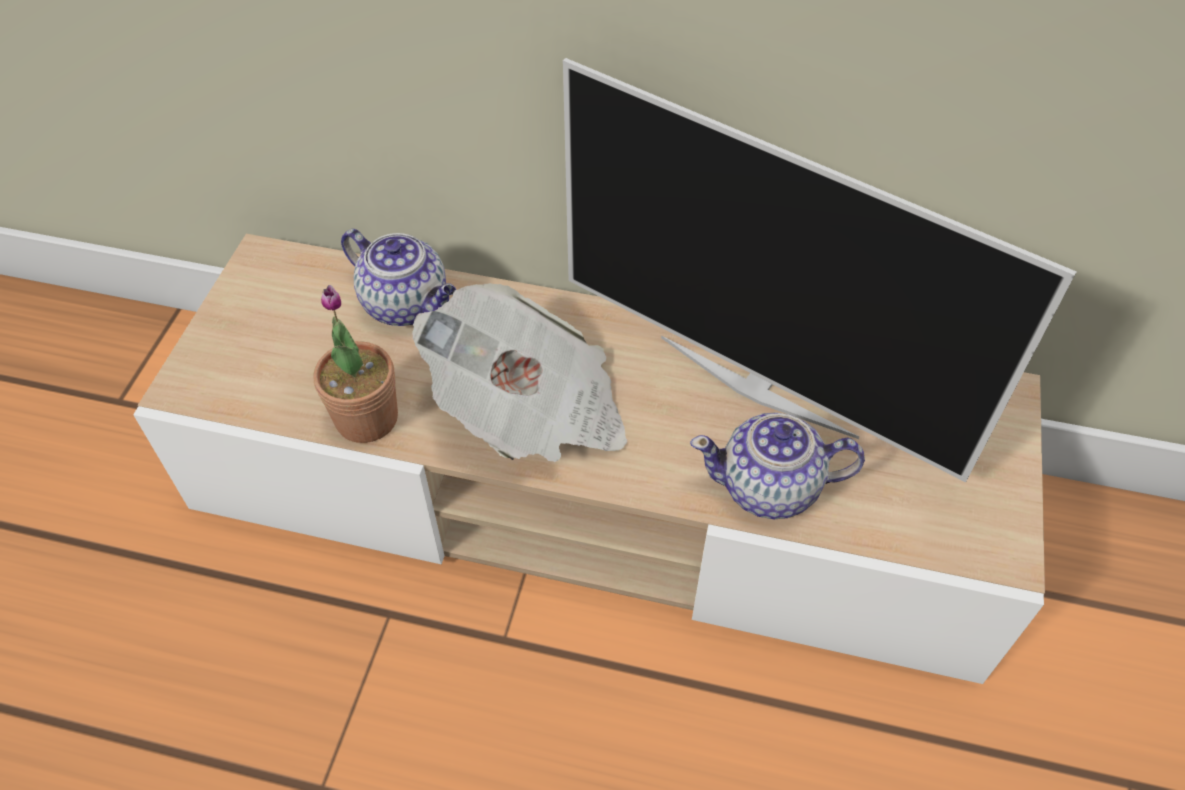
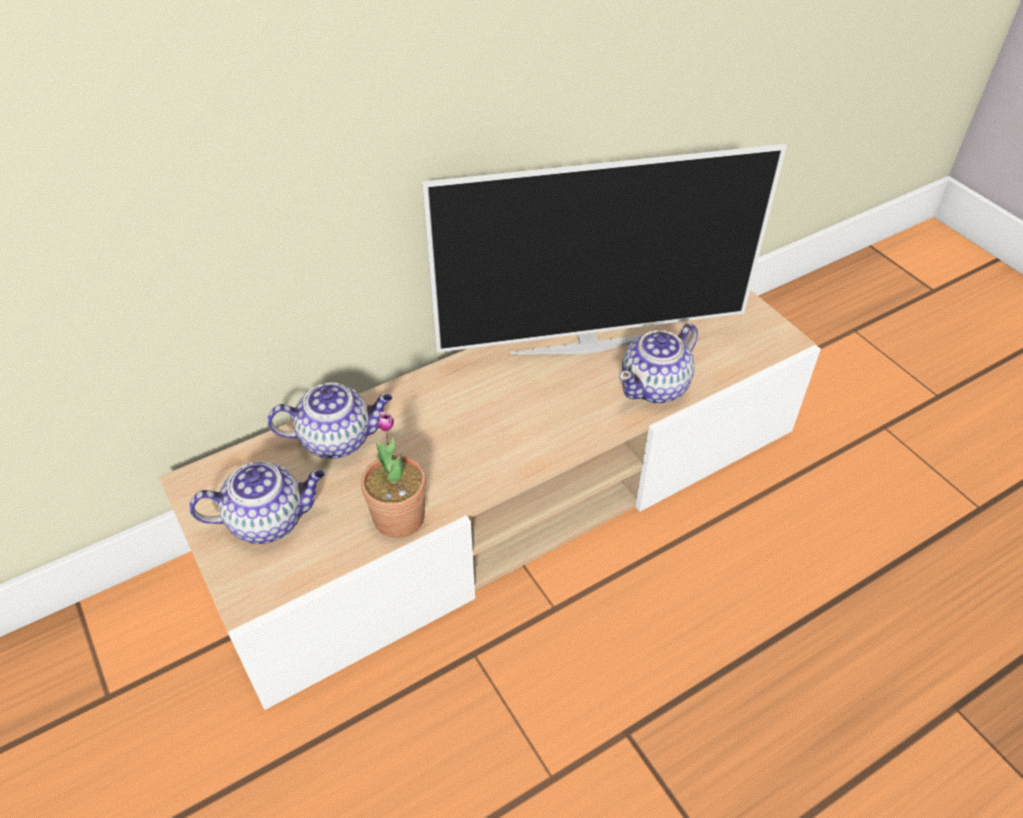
camera: 45 degrees left, 5 degrees down
newspaper [412,283,628,462] -> none
none -> teapot [189,461,325,544]

